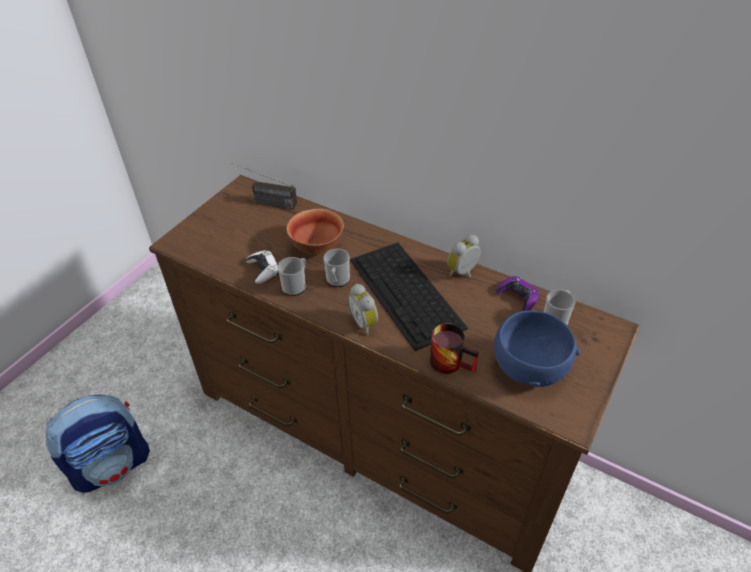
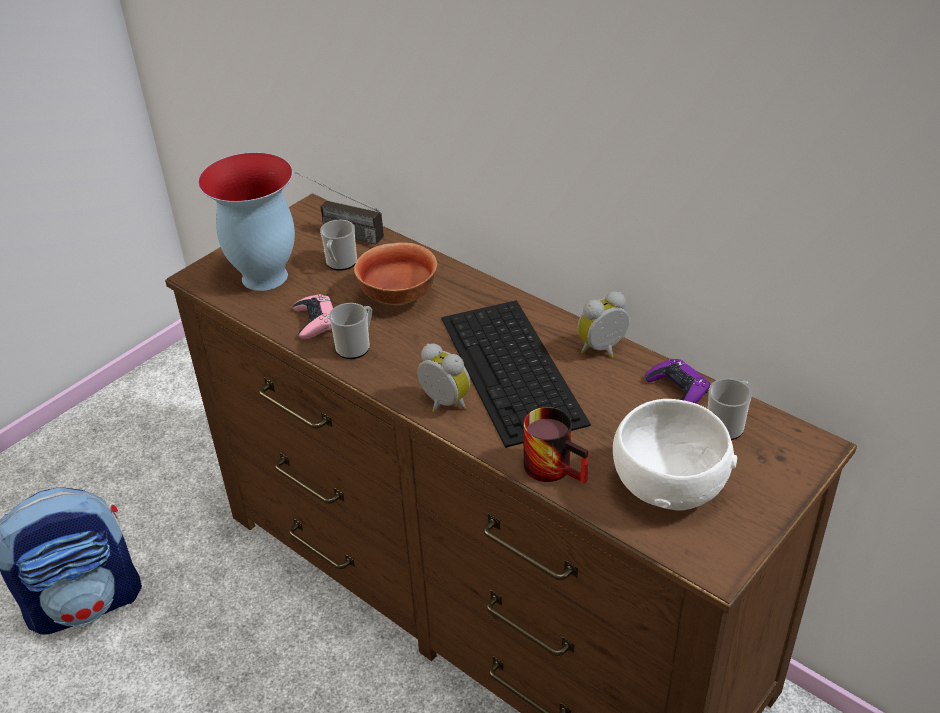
camera: 10 degrees right, 5 degrees down
white game controller [246,250,279,284] -> pink game controller [293,294,333,339]
mug [323,249,350,287] -> mug moved to [320,220,357,271]
alarm clock [348,284,378,336] -> alarm clock turned 150 degrees clockwise [417,343,470,412]
blue bowl [494,310,579,387] -> white bowl [613,399,737,510]
none -> vase [198,153,295,291]

